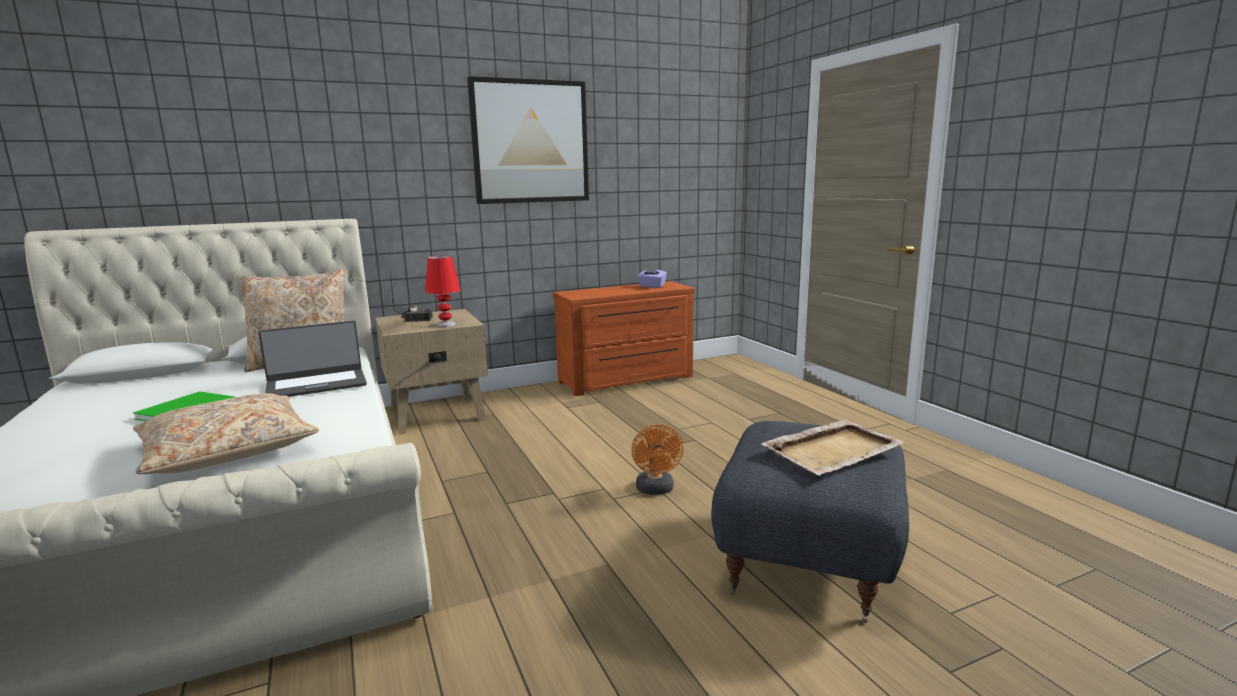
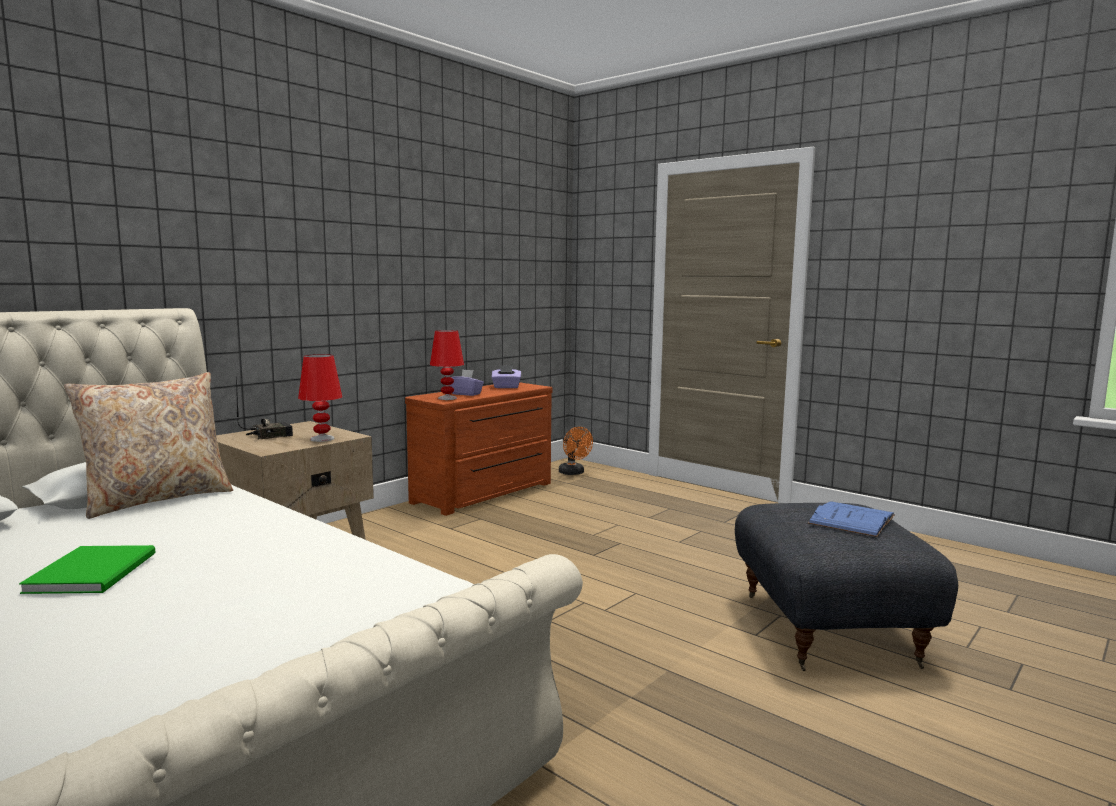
camera: 25 degrees left, 5 degrees down
beige pillow [133,393,319,474] -> none
laptop [258,321,367,397] -> none
picture [467,76,589,204] -> none
orange fan [631,424,683,495] -> orange fan moved to [559,427,593,475]
beige tray [761,419,906,475] -> blue book [808,501,895,537]
none -> red table lamp [430,330,464,400]
none -> purple tissue box [450,369,484,396]

